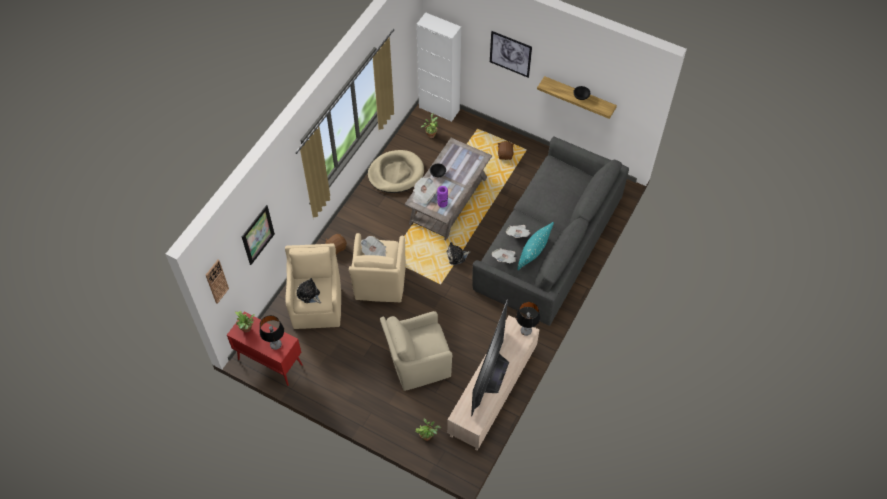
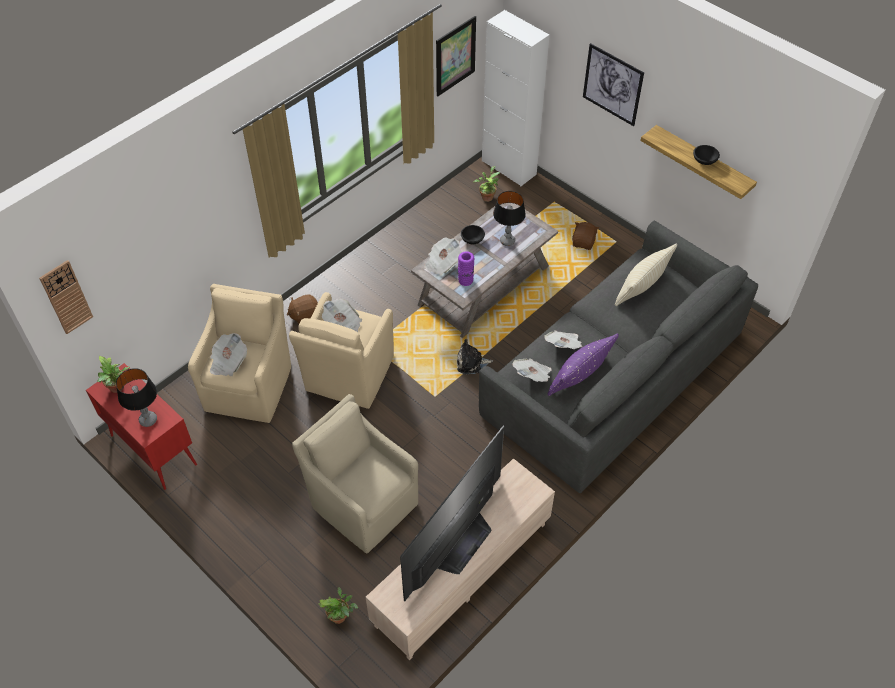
camera: 15 degrees right, 5 degrees down
picture [242,205,275,265] -> picture moved to [436,16,476,96]
plush toy [296,278,321,303] -> newspaper [210,333,247,377]
beige dog bed [368,150,424,193] -> none
beige armchair [380,311,452,391] -> beige armchair turned 45 degrees clockwise [292,394,418,553]
table lamp [516,302,540,336] -> table lamp moved to [493,191,526,246]
turquoise pillow [517,222,554,270] -> purple pillow [547,334,619,396]
none -> beige pillow [615,244,677,306]

